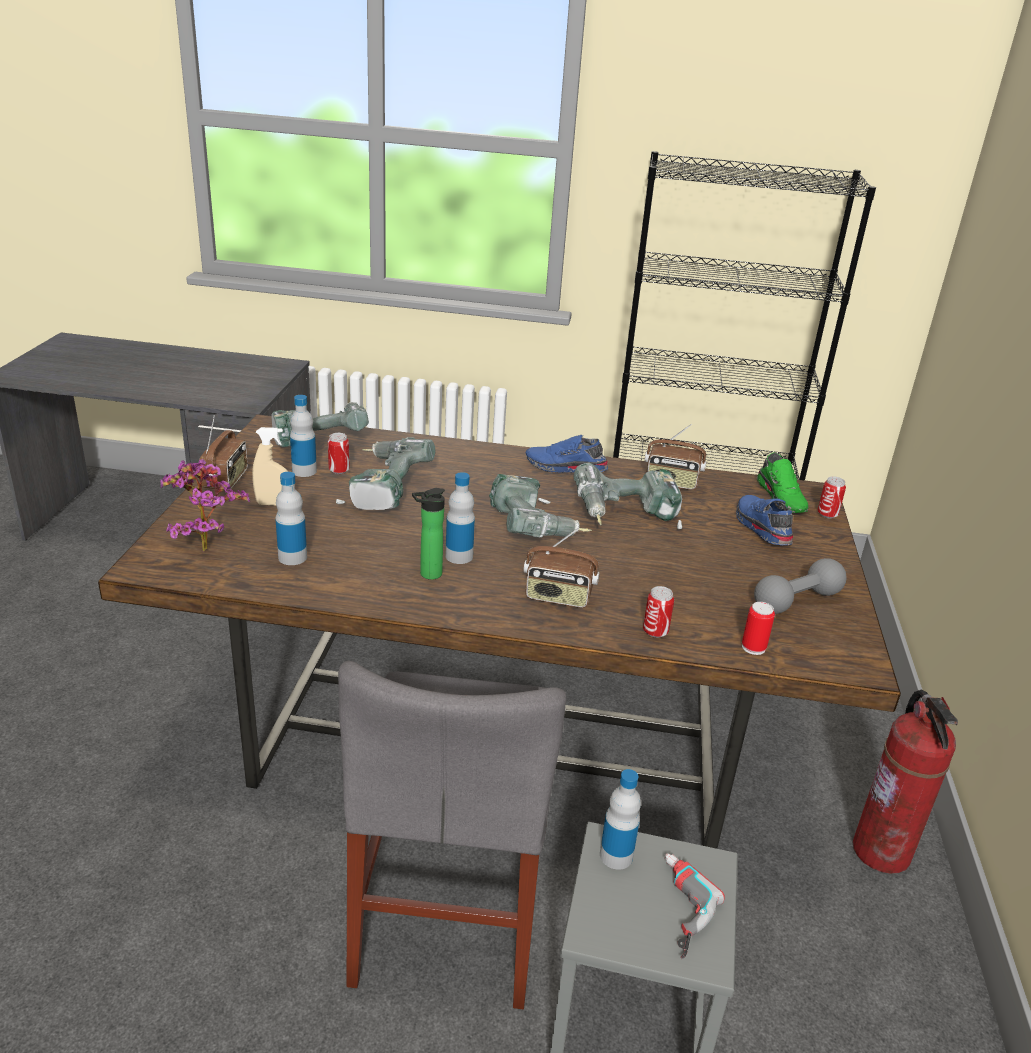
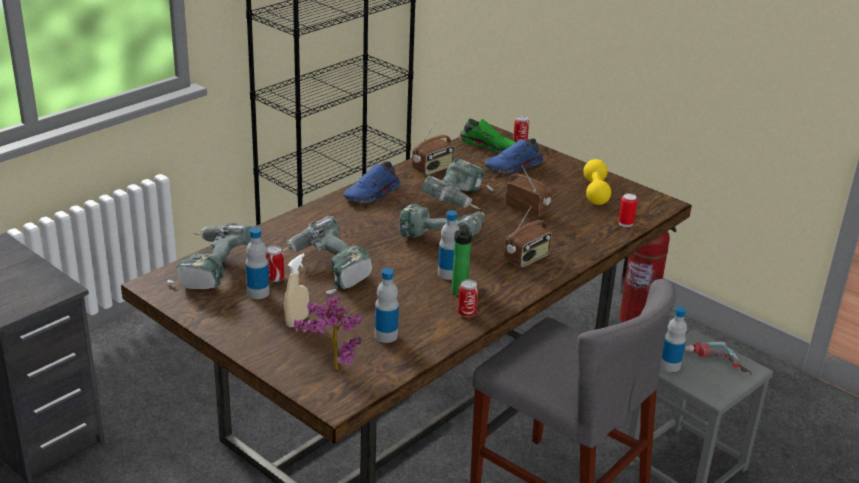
camera: 55 degrees left, 0 degrees up
radio [199,415,248,489] -> radio moved to [506,165,552,218]
can [643,586,674,638] -> can moved to [458,280,478,317]
blue shoe [736,495,793,545] -> blue shoe turned 45 degrees counterclockwise [485,139,544,174]
grey dumbbell [754,558,847,614] -> yellow dumbbell [583,159,611,205]

